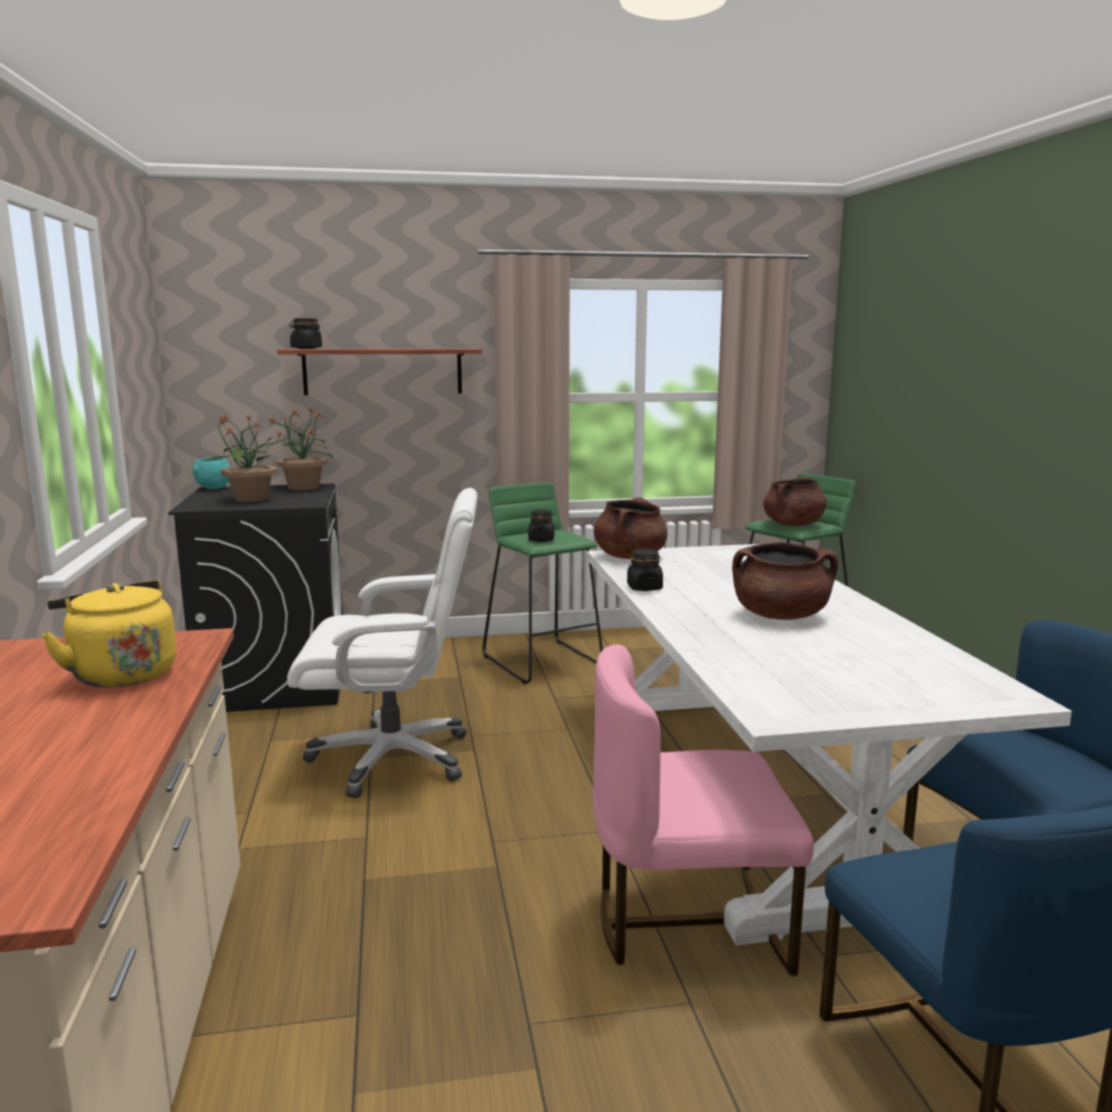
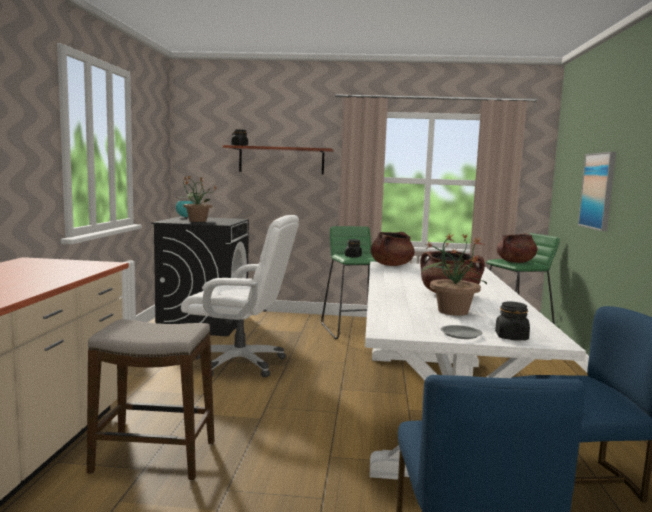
camera: 15 degrees right, 5 degrees down
yellow kettle [41,580,176,687] -> none
potted plant [266,408,333,491] -> potted plant moved to [422,233,487,316]
pink chair [593,644,814,976] -> none
black jar [627,549,663,591] -> black jar moved to [495,302,530,340]
none -> stool [87,319,215,480]
none -> grey plate [440,325,482,339]
none -> picture [578,152,616,231]

